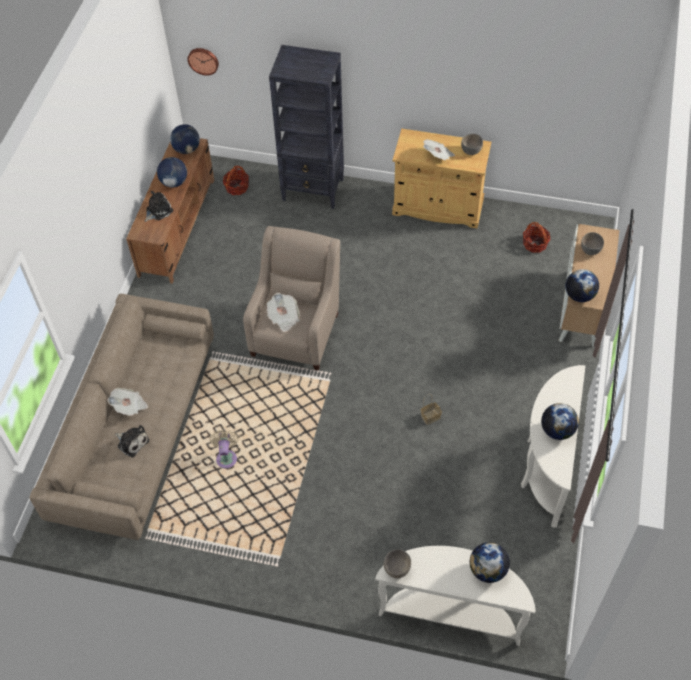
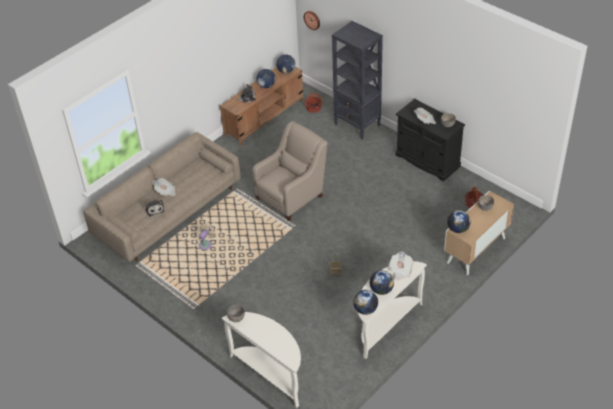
camera: 30 degrees right, 10 degrees down
newspaper [267,293,300,332] -> newspaper moved to [389,252,414,280]
beige cabinet [392,128,491,228] -> black cabinet [395,99,465,182]
globe [470,542,510,583] -> globe moved to [353,290,378,315]

